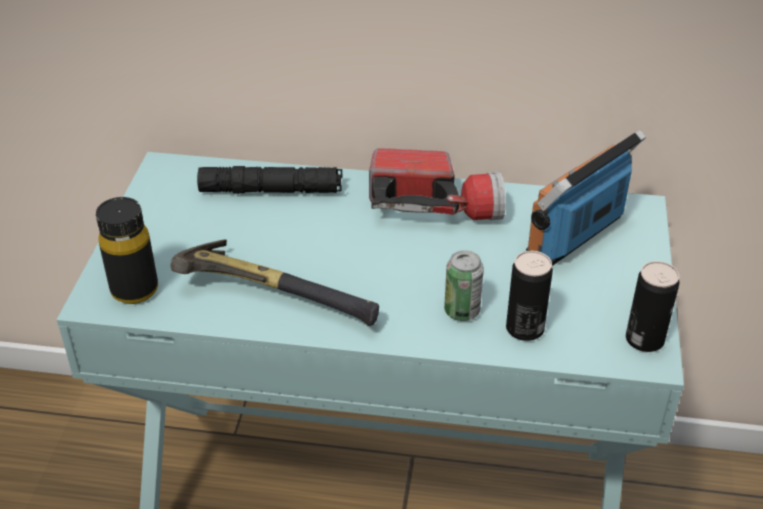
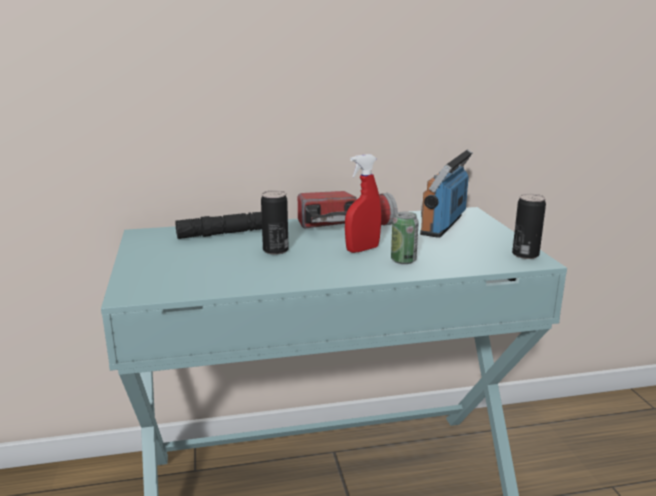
camera: 20 degrees left, 20 degrees down
black bottle [96,197,158,304] -> none
hammer [171,240,379,326] -> none
can [506,251,553,341] -> can moved to [261,190,289,255]
none -> red spray bottle [345,154,381,253]

